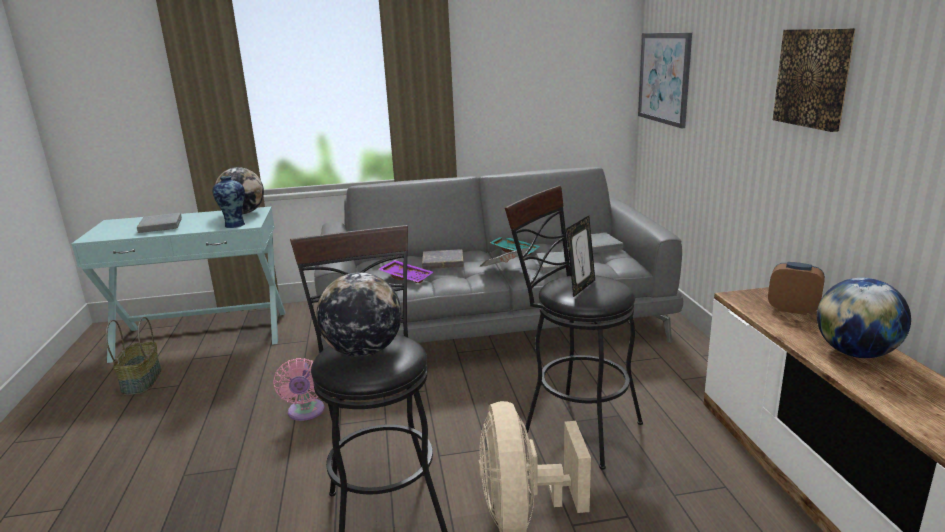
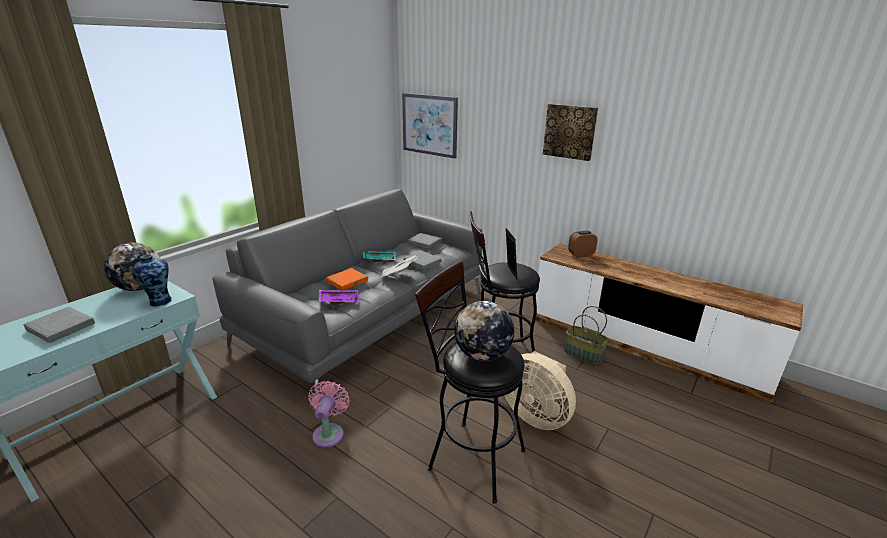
camera: 45 degrees left, 5 degrees up
basket [106,317,162,395] -> basket moved to [564,306,609,365]
pink fan [273,358,325,421] -> pink fan turned 120 degrees counterclockwise [309,381,349,448]
grey book [422,249,464,269] -> orange book [326,268,368,290]
globe [817,278,911,358] -> none

